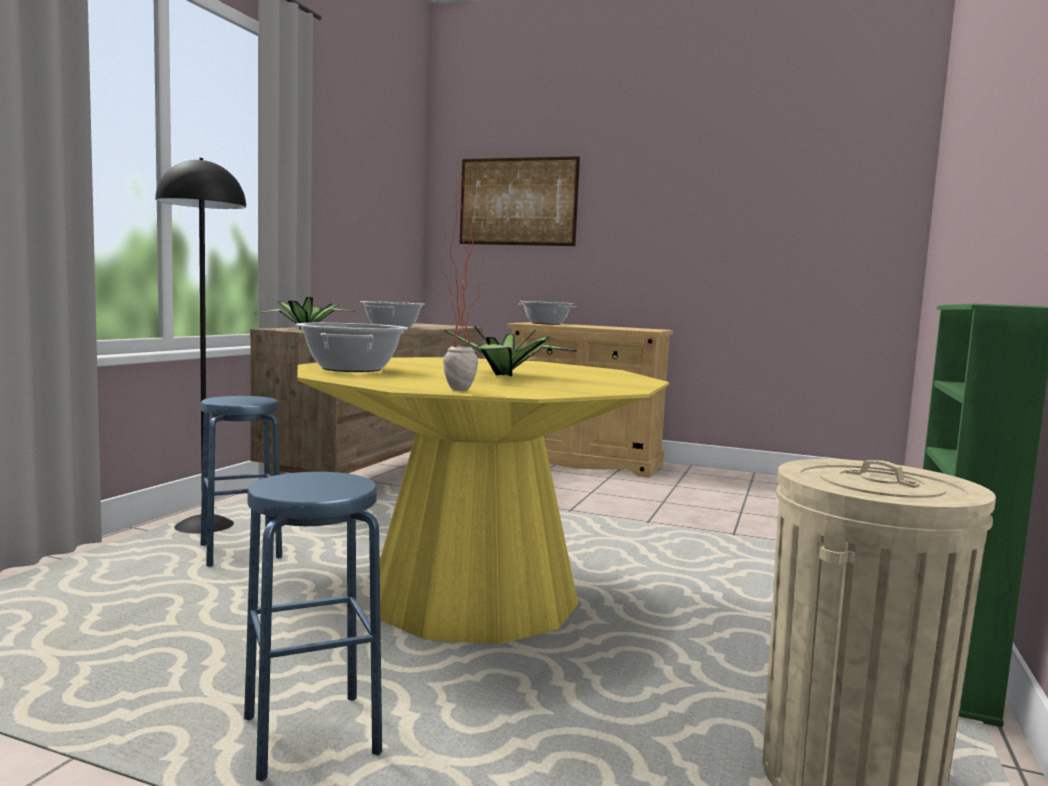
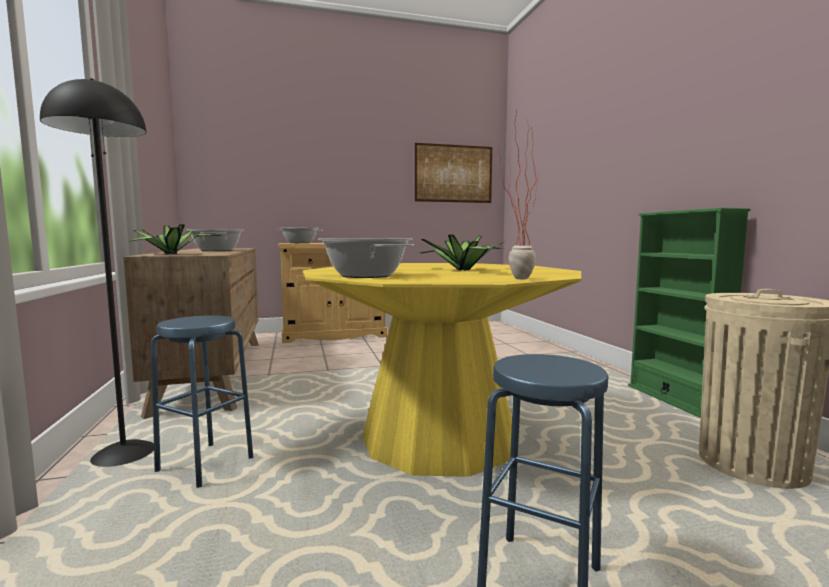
camera: 35 degrees left, 0 degrees up
picture [459,156,580,246] -> picture moved to [415,143,492,203]

